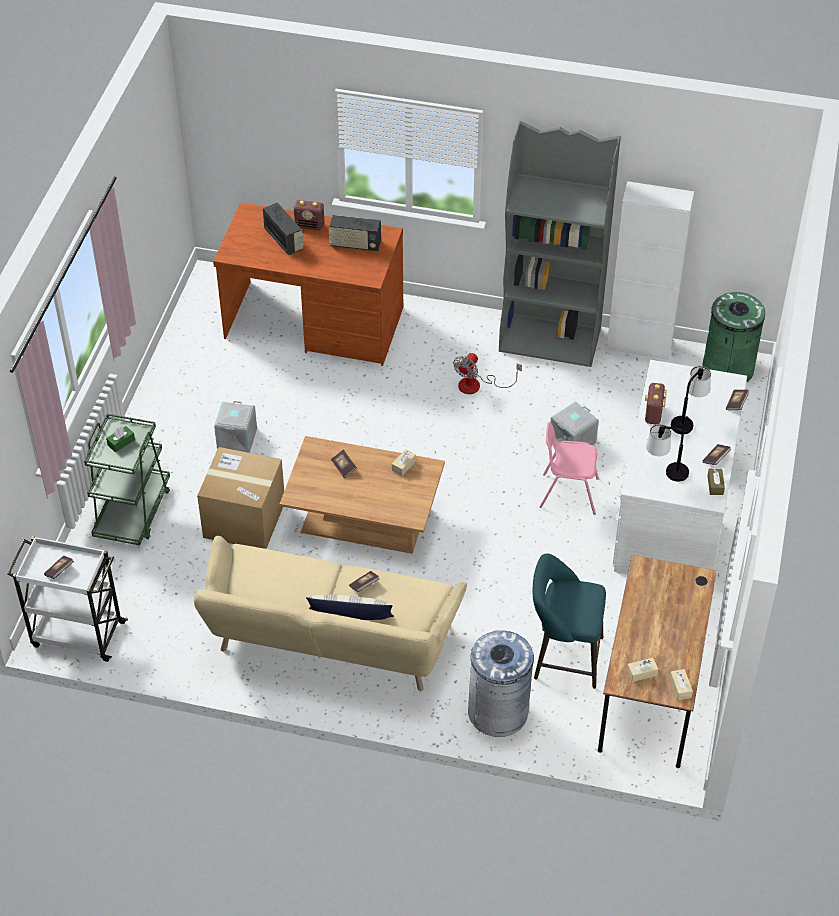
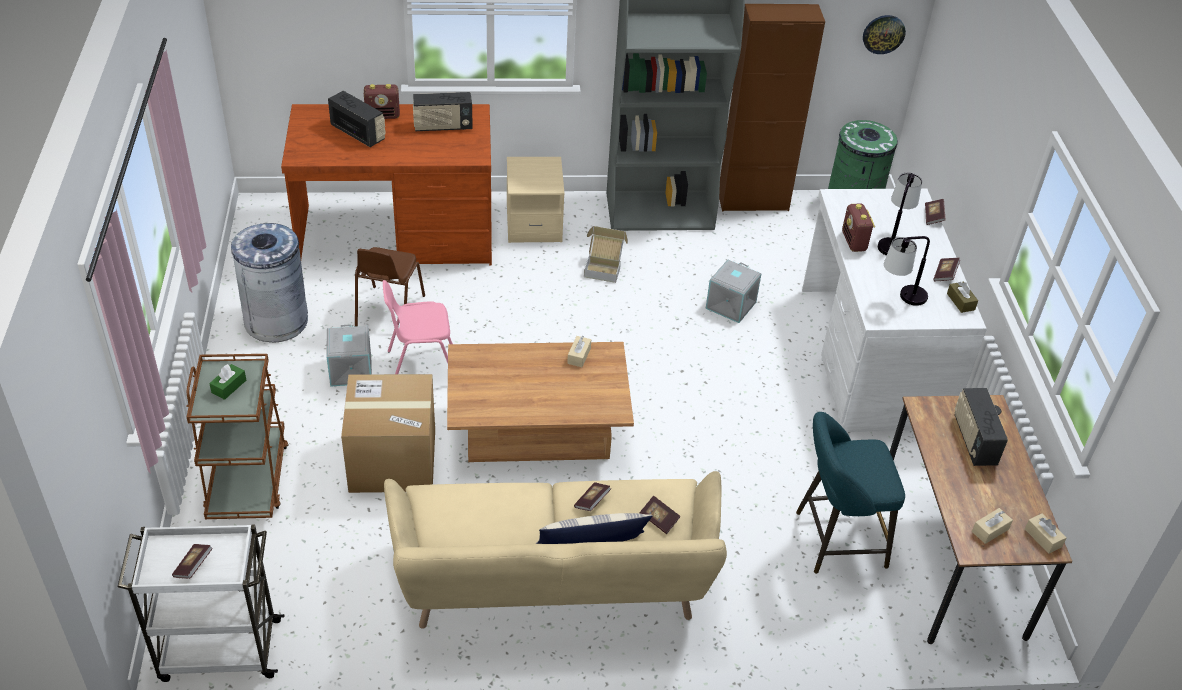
camera: 20 degrees left, 5 degrees down
green cart [84,414,170,545] -> brown cart [186,354,288,519]
book [331,450,357,478] -> book moved to [640,496,680,534]
fan [453,353,522,394] -> cardboard box [584,226,628,283]
grey trash can [468,631,534,737] -> grey trash can moved to [231,223,308,342]
pink chair [540,422,599,515] -> pink chair moved to [383,280,453,374]
white cabinet [607,181,694,360] -> brown cabinet [719,4,825,212]
none -> brown chair [355,247,425,326]
none -> beige nightstand [507,157,564,243]
none -> wall clock [863,15,906,54]
none -> radio [955,388,1008,466]

